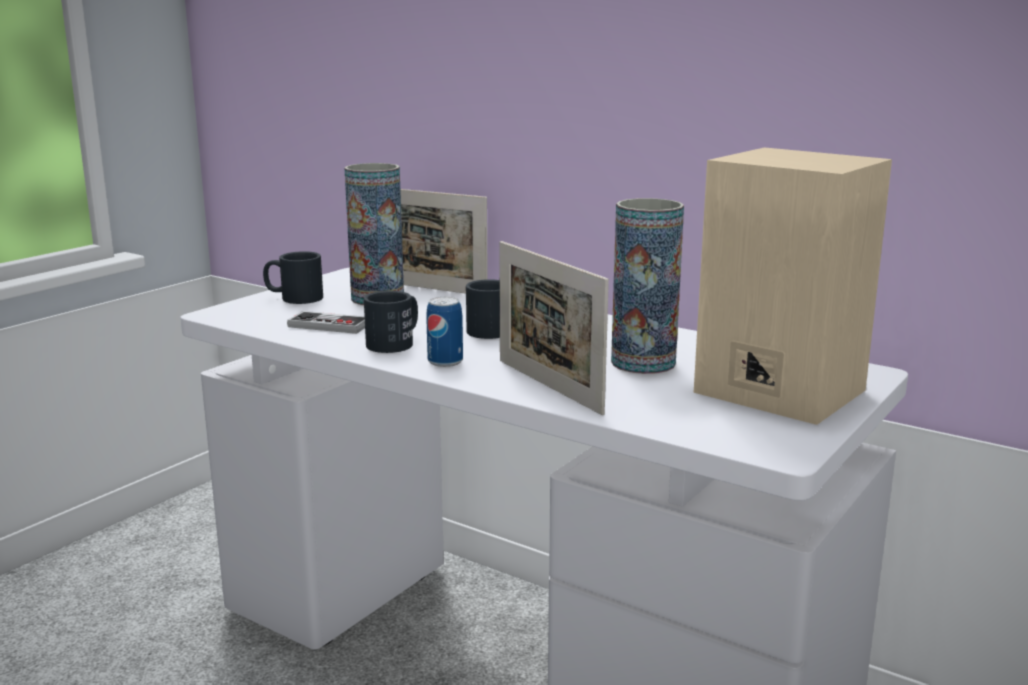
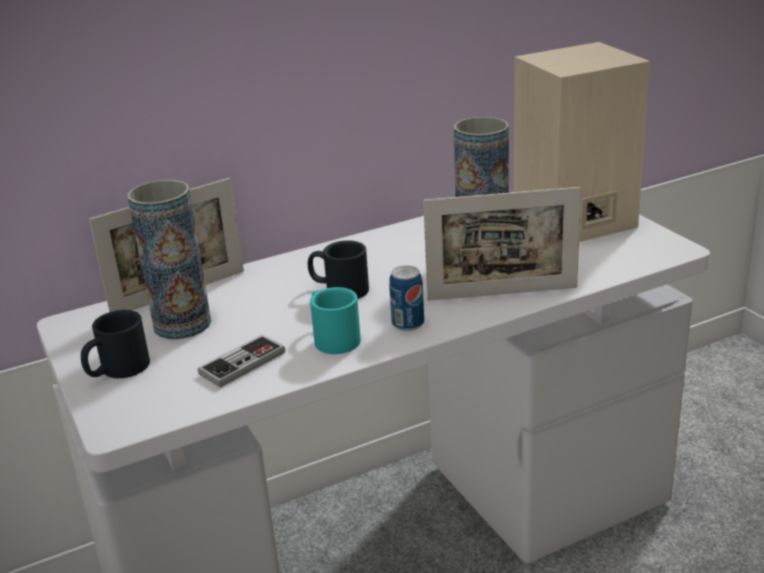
camera: 60 degrees left, 10 degrees up
black mug [364,291,418,353] -> turquoise mug [310,287,361,354]

